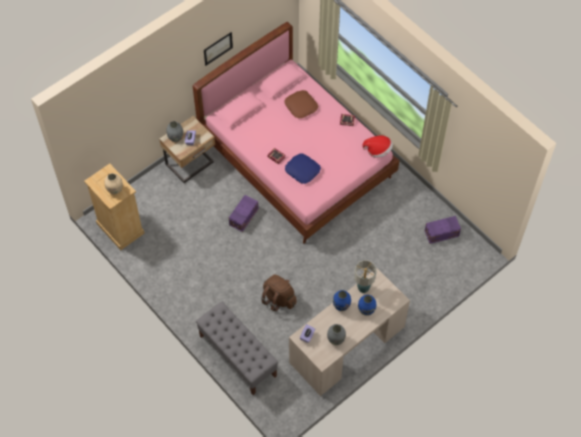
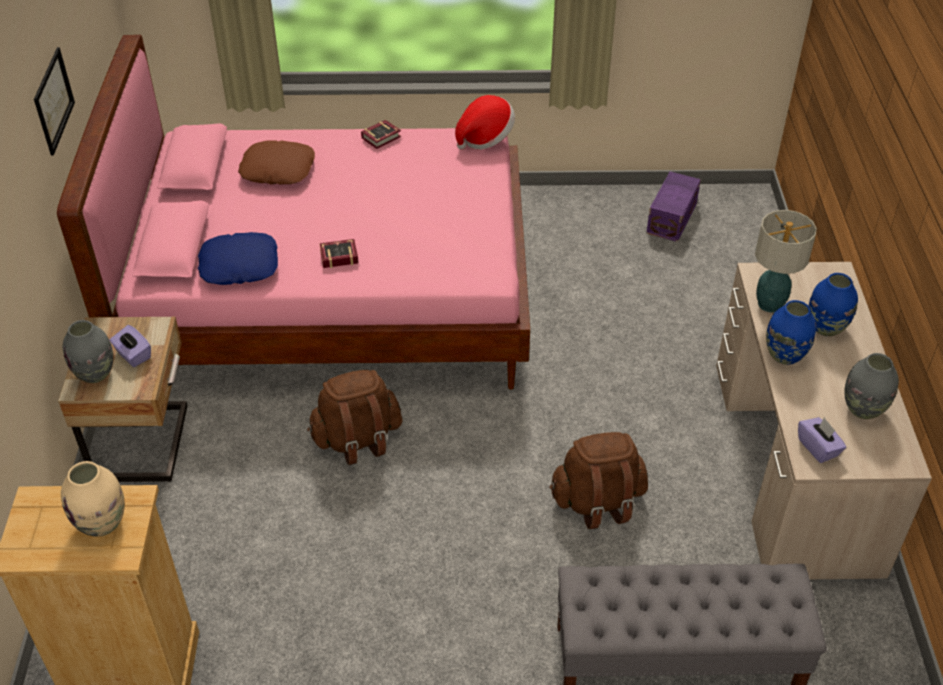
camera: 50 degrees left, 15 degrees down
purple storage box [229,195,259,232] -> brown backpack [307,370,402,465]
blue pillow [285,153,321,184] -> blue pillow moved to [198,232,278,285]

